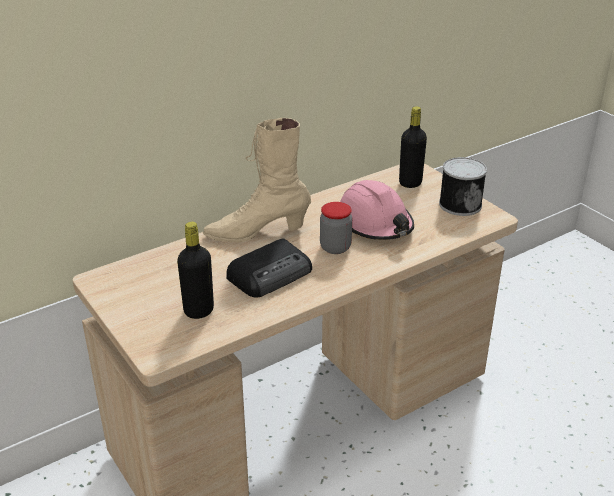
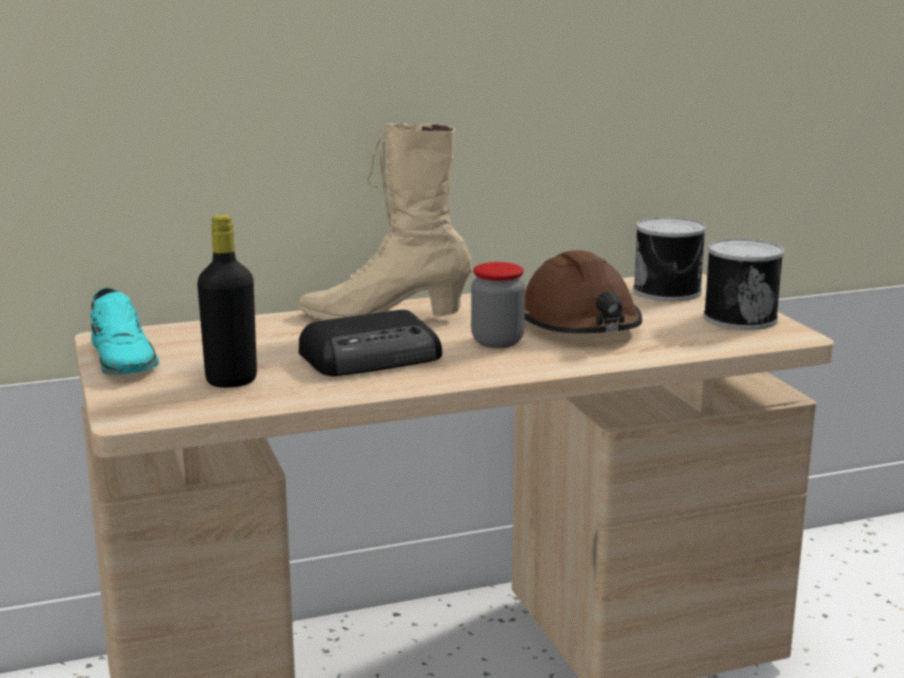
camera: 15 degrees right, 15 degrees down
pink hard hat [340,180,414,240] -> brown hard hat [525,250,642,333]
black bottle [399,106,427,188] -> can [633,217,706,301]
none -> turquoise shoe [90,288,159,375]

